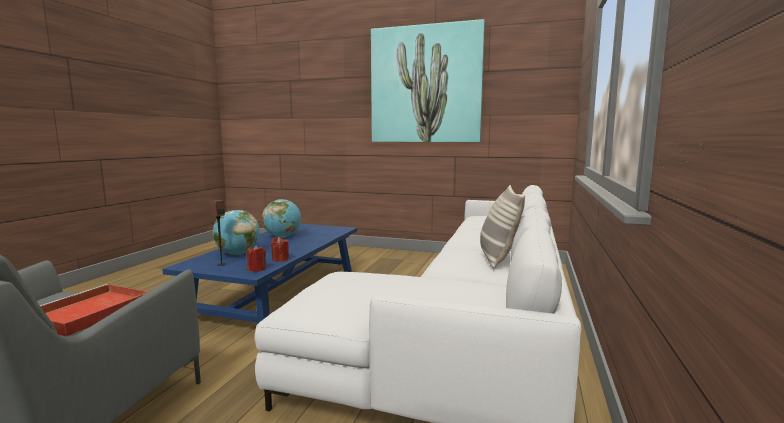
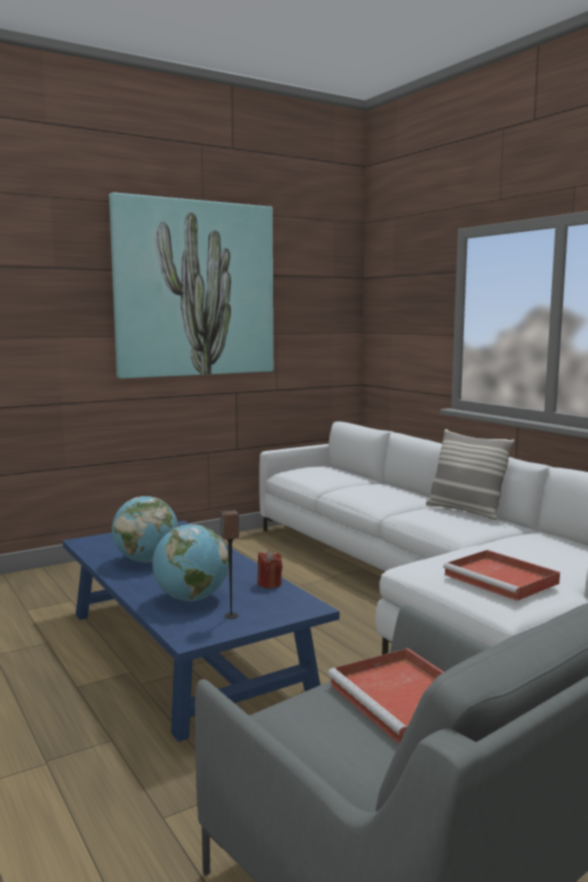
camera: 50 degrees left, 0 degrees up
red candle [247,245,266,272] -> none
none -> red tray [443,550,560,601]

